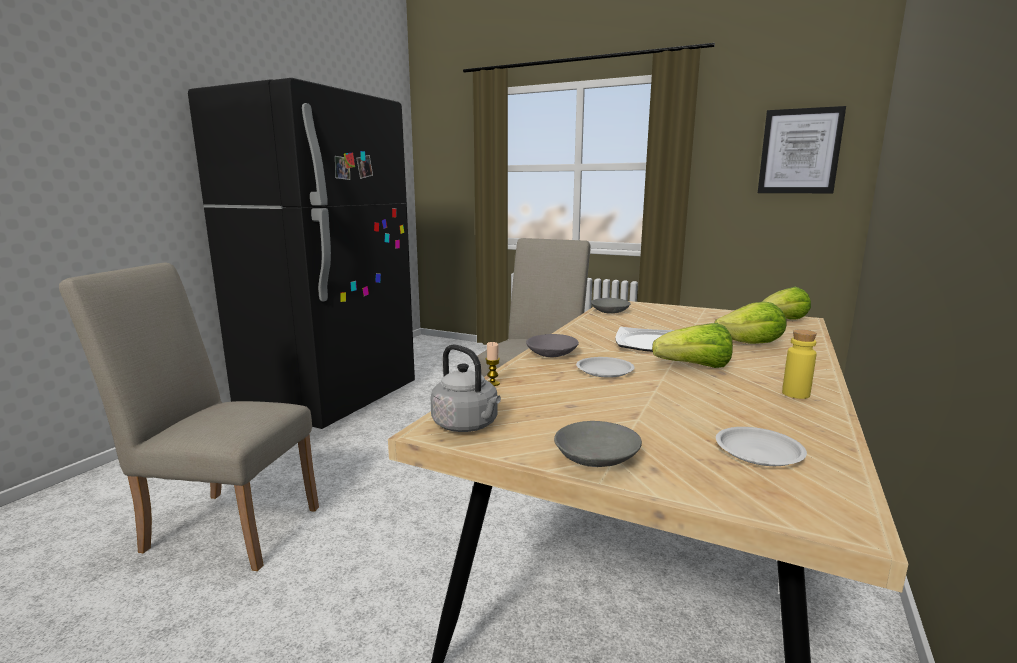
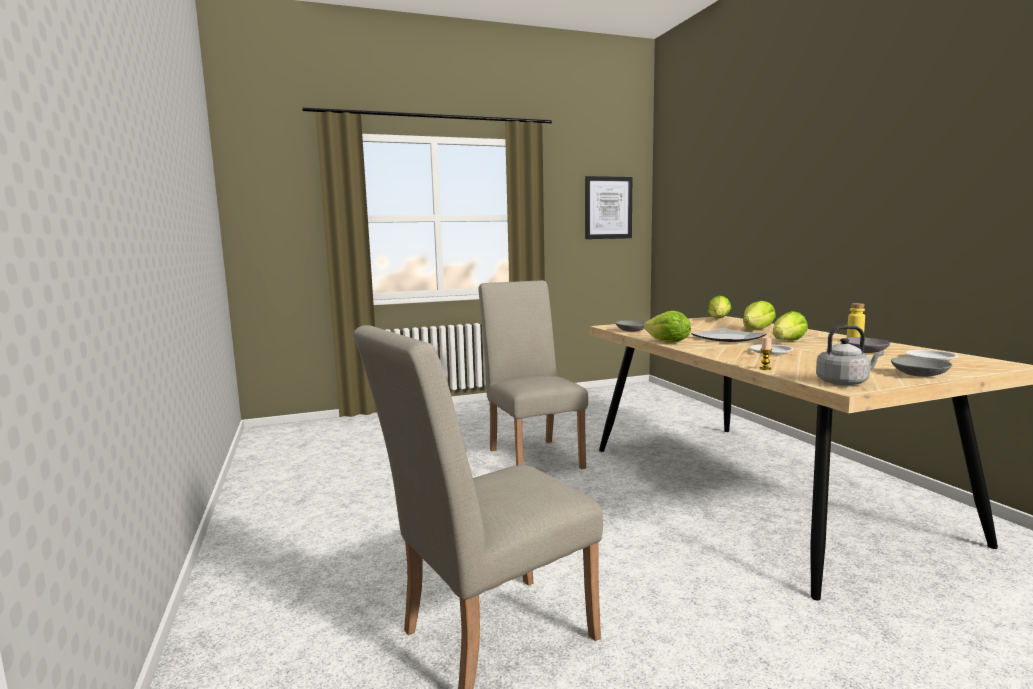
camera: 45 degrees left, 5 degrees down
black fridge [188,78,415,429] -> none
grey bowl [526,334,579,357] -> grey bowl moved to [847,337,891,353]
none -> lettuce [643,311,691,342]

